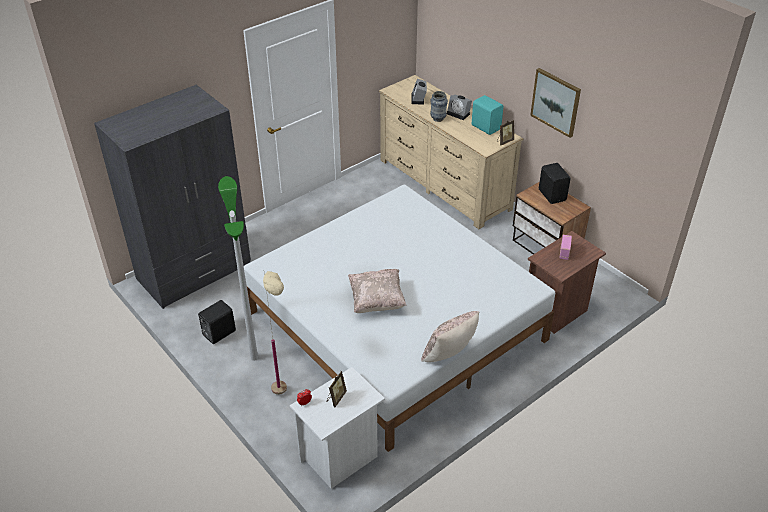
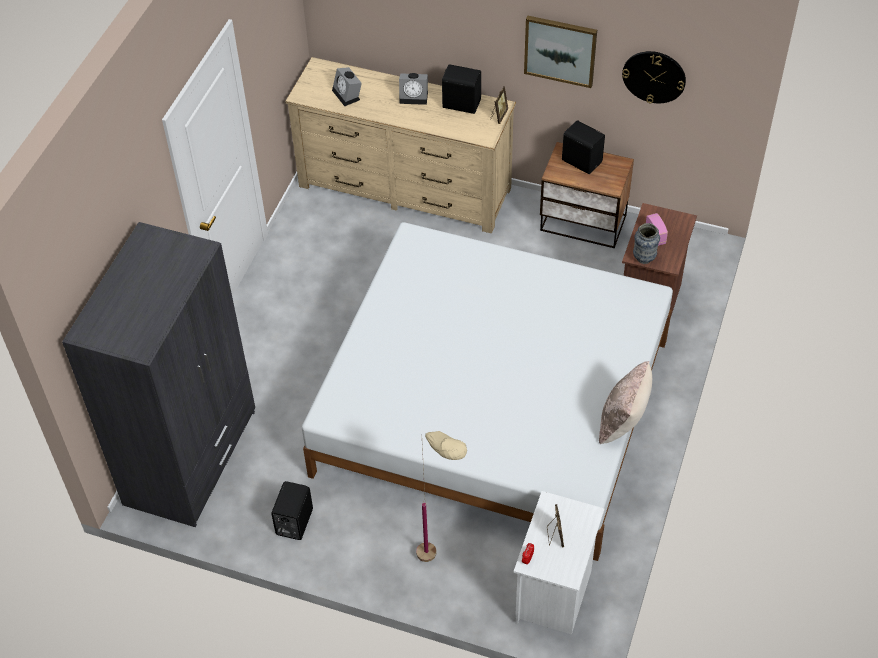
camera: 30 degrees left, 10 degrees up
floor lamp [218,176,258,361] -> none
beige pillow [348,269,407,313] -> none
vase [430,91,448,122] -> vase moved to [633,223,660,264]
turquoise speaker [471,95,504,135] -> black speaker [442,64,481,114]
none -> wall clock [622,51,686,104]

